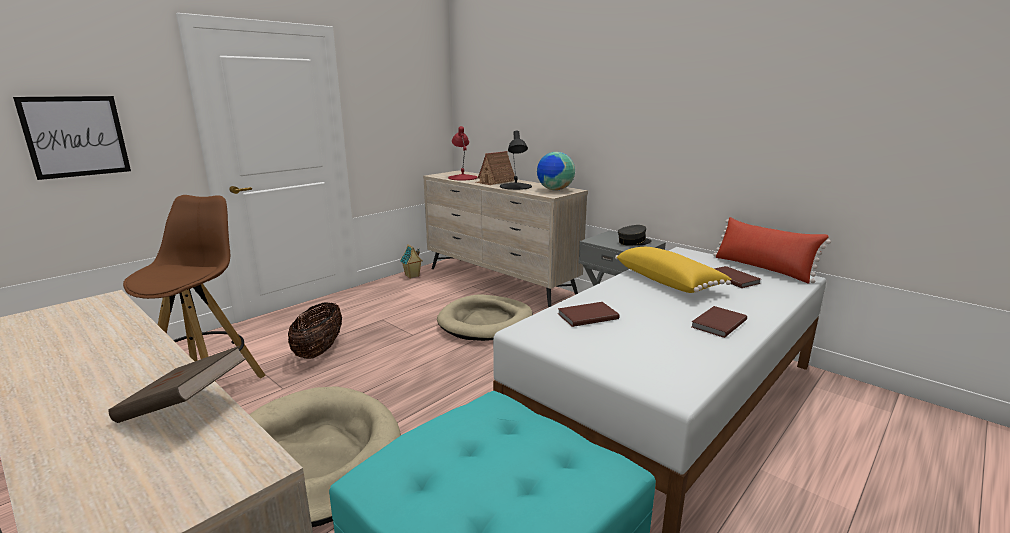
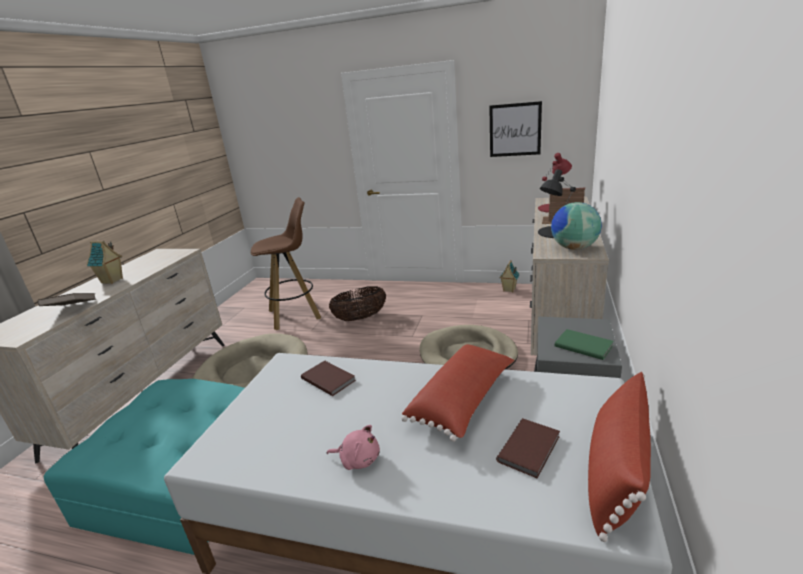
camera: 65 degrees right, 5 degrees up
picture [13,96,131,180] -> picture moved to [489,101,542,157]
yellow pillow [615,247,732,293] -> red pillow [402,344,514,442]
grey cap [618,225,652,246] -> green book [555,329,614,360]
brown book [691,306,747,338] -> pink plush toy [326,425,380,470]
none -> toy house [86,241,123,284]

